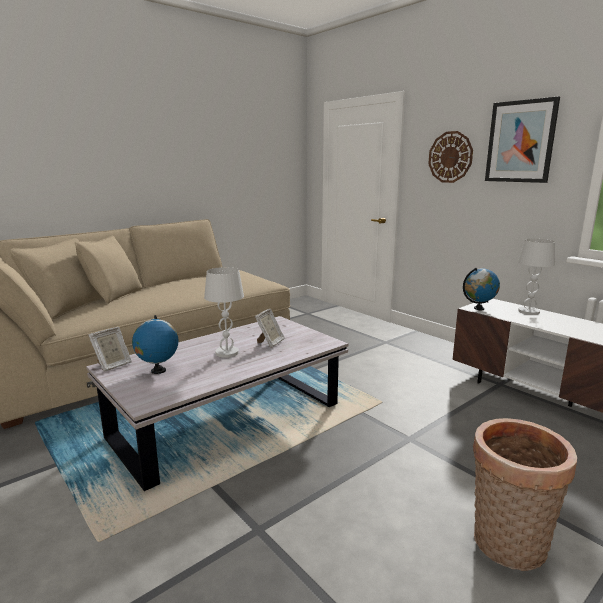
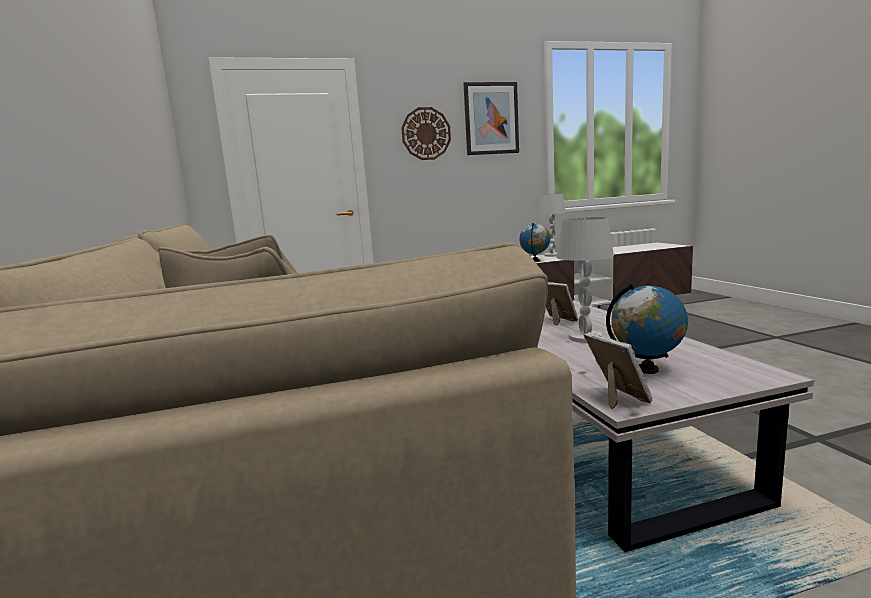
camera: 65 degrees left, 5 degrees down
basket [473,418,577,571] -> none

